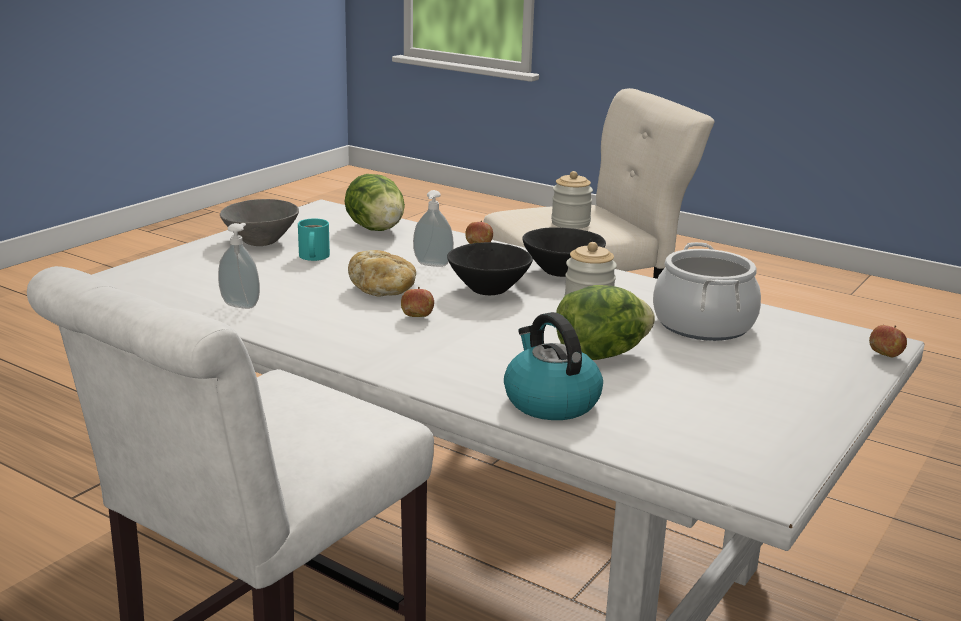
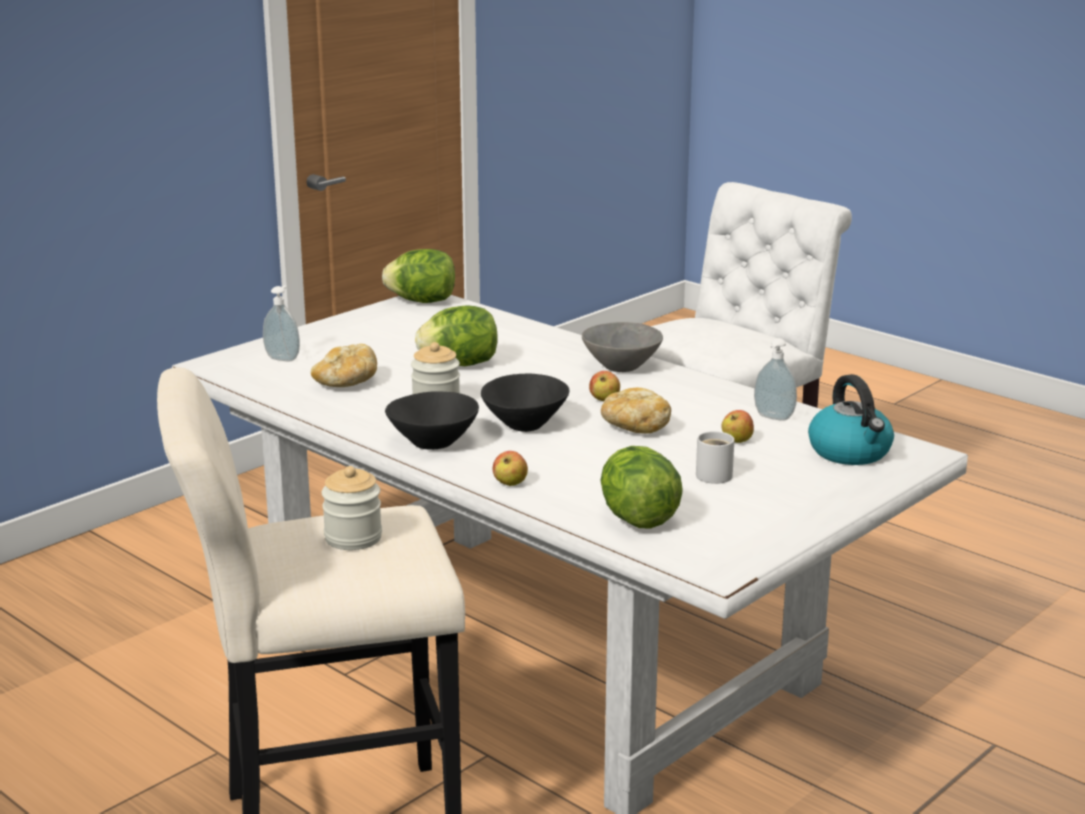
camera: 170 degrees left, 0 degrees up
grey bowl [220,199,299,246] -> grey bowl moved to [582,322,663,372]
turquoise mug [298,218,330,261] -> white mug [696,431,734,484]
soap dispenser [413,190,454,267] -> soap dispenser moved to [263,286,300,361]
kettle [504,312,603,420] -> kettle moved to [808,374,894,465]
cooking pot [653,242,761,341] -> bread [311,344,377,387]
apple [869,325,907,357] -> apple moved to [722,410,754,443]
none -> lettuce [382,249,455,303]

